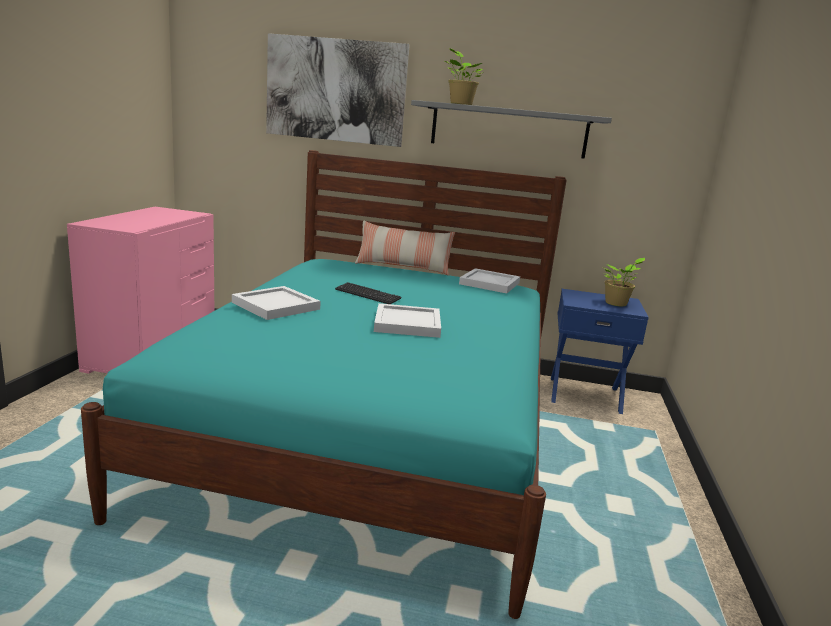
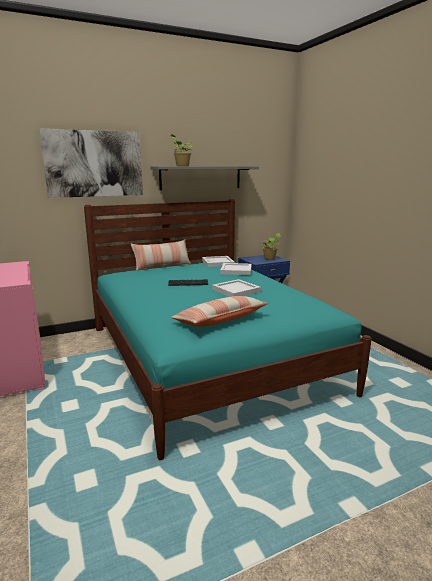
camera: 35 degrees left, 0 degrees up
white tray [232,286,321,320] -> white tray moved to [220,263,252,275]
none -> pillow [171,296,268,327]

